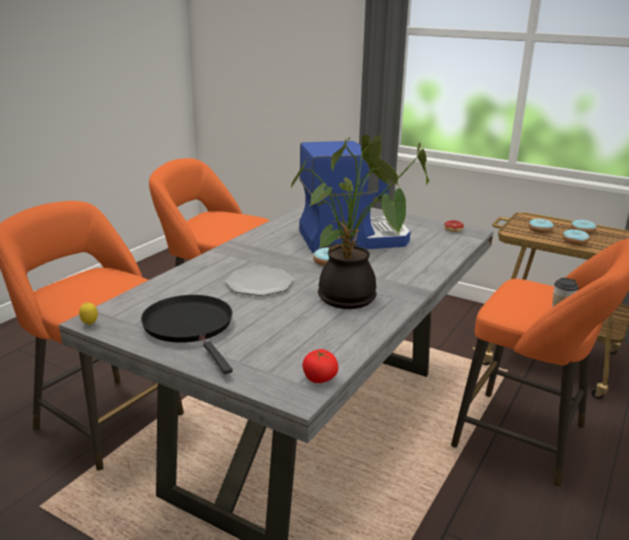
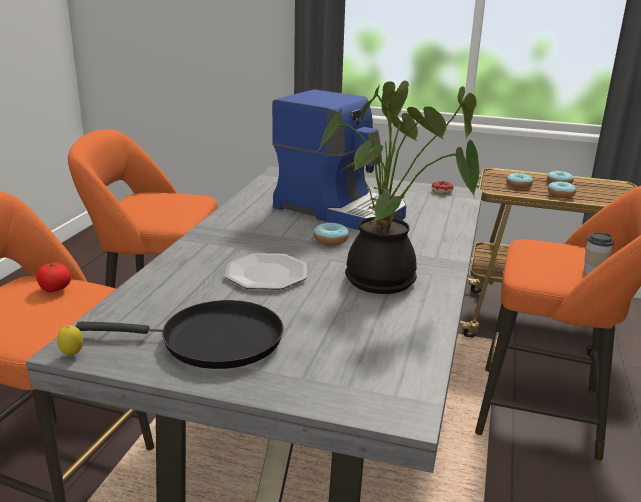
camera: 15 degrees left, 0 degrees up
black frying pan [141,295,233,374] -> black frying pan turned 135 degrees clockwise [75,300,283,369]
coffee machine [299,141,411,253] -> coffee machine turned 60 degrees clockwise [272,90,406,230]
tomato [302,349,338,383] -> tomato moved to [36,262,71,292]

